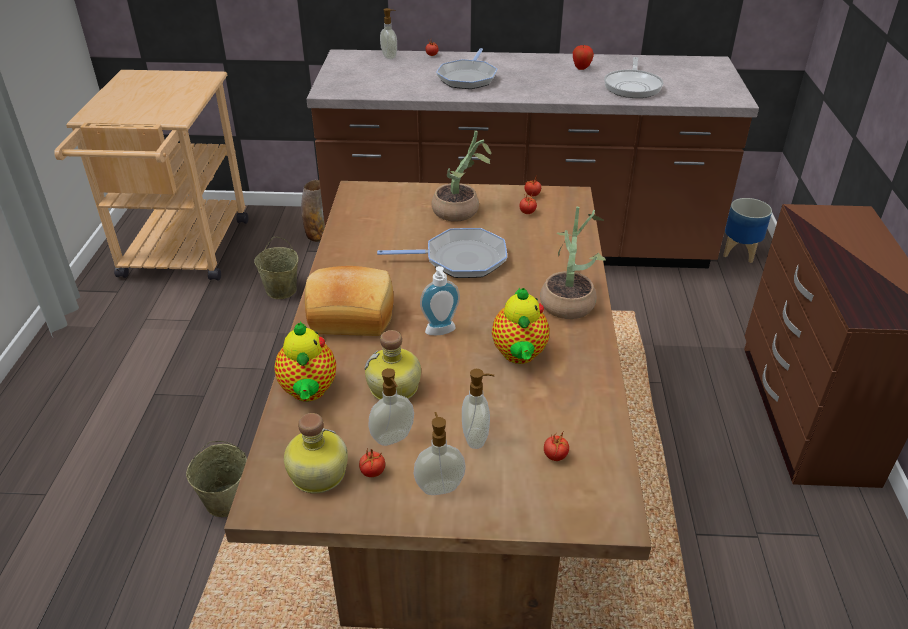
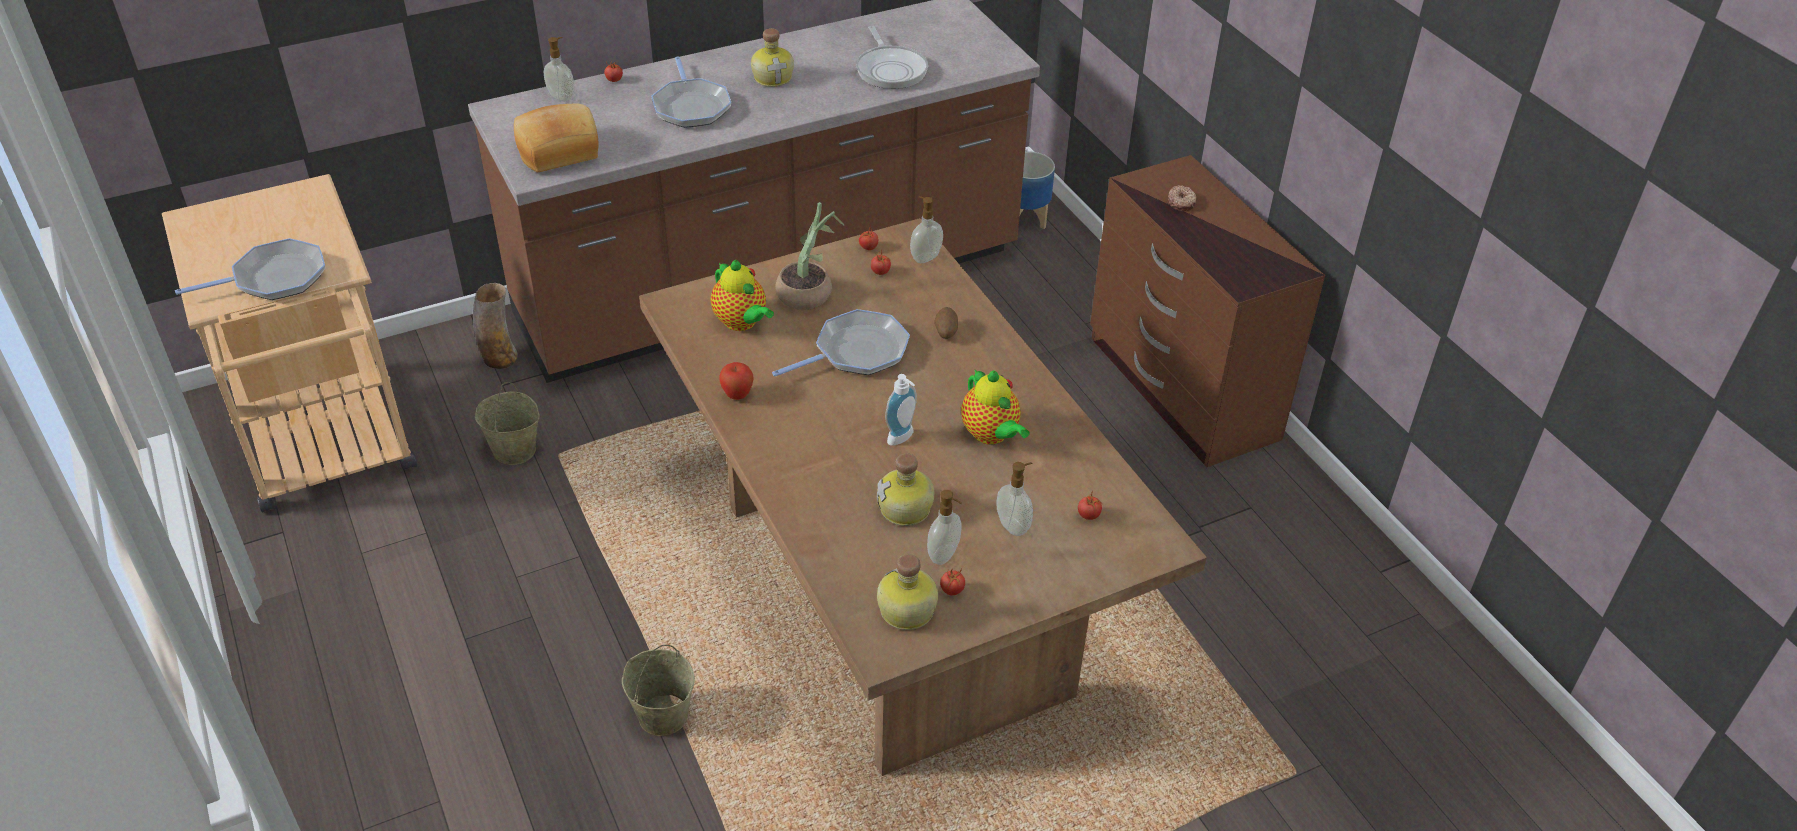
camera: 30 degrees left, 5 degrees up
teapot [274,321,336,401] -> teapot moved to [711,260,774,331]
bread [305,266,394,336] -> bread moved to [514,103,599,172]
soap dispenser [414,412,466,495] -> soap dispenser moved to [910,196,943,263]
potted plant [540,207,606,319] -> none
apple [573,45,594,70] -> apple moved to [719,362,754,400]
none -> frying pan [175,238,325,300]
none -> bottle [751,28,794,87]
none -> potato [934,307,958,339]
none -> donut [1168,185,1196,211]

